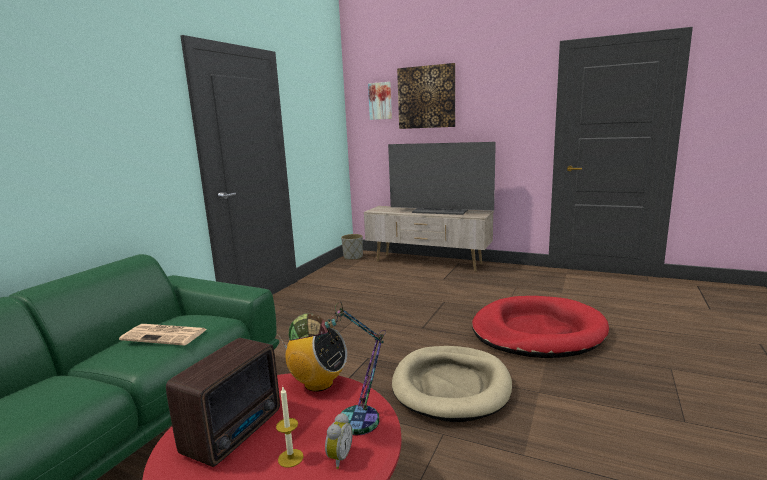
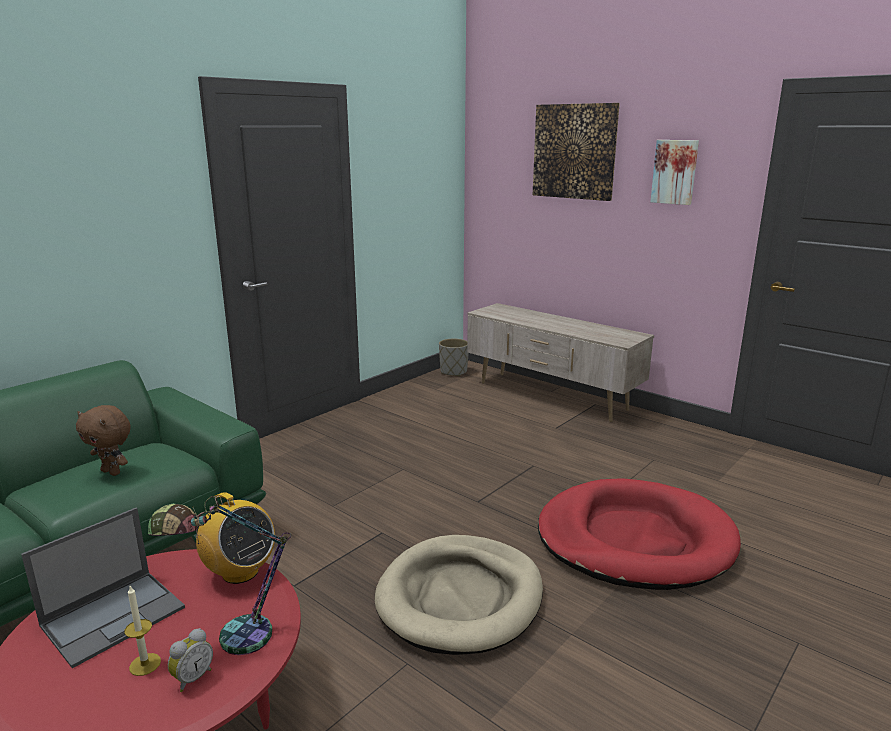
camera: 15 degrees right, 5 degrees up
newspaper [119,324,207,346] -> brown plush toy [76,405,131,476]
radio [166,338,280,467] -> laptop [21,507,185,668]
picture [368,82,392,120] -> picture moved to [651,140,699,205]
television [388,142,496,215] -> none

